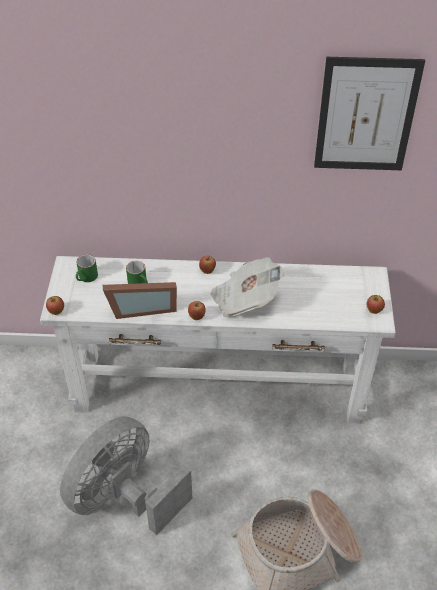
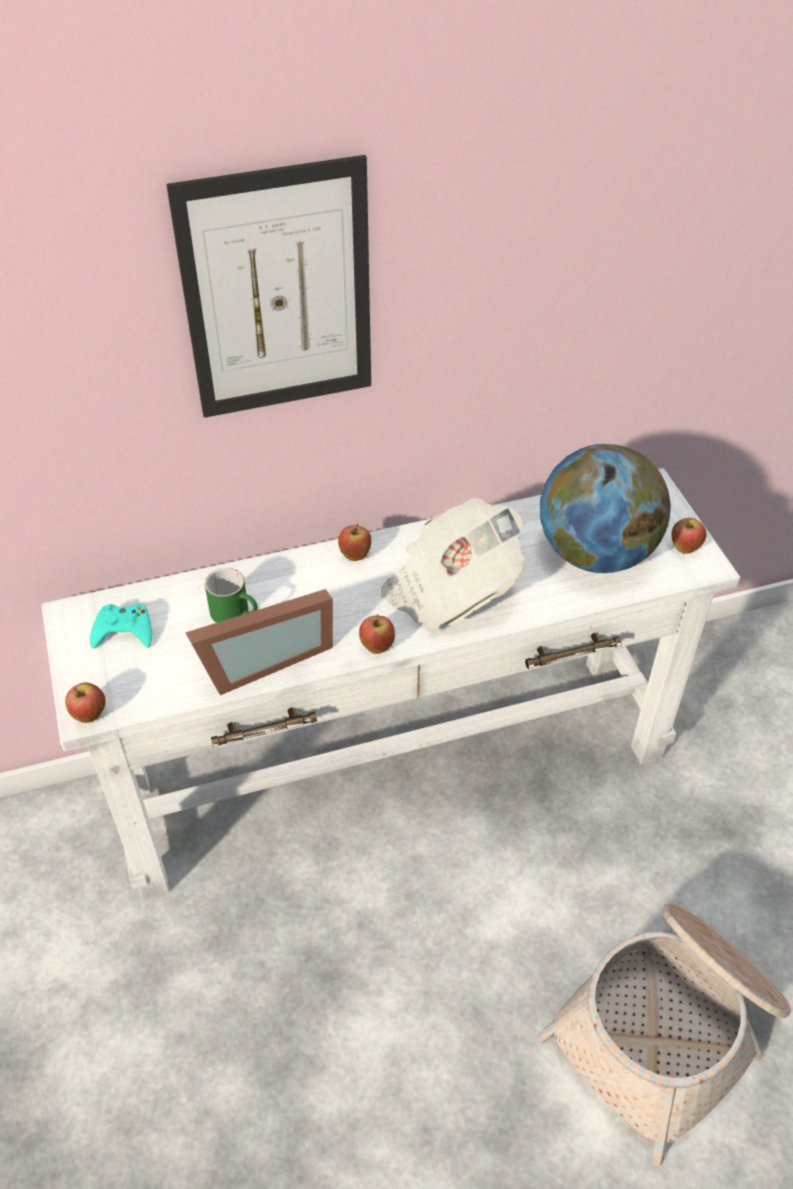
camera: 20 degrees left, 0 degrees up
grey fan [60,416,192,535] -> none
green mug [76,254,98,282] -> turquoise game controller [90,604,152,648]
picture [314,57,425,170] -> picture moved to [166,155,371,418]
none -> globe [540,444,671,573]

